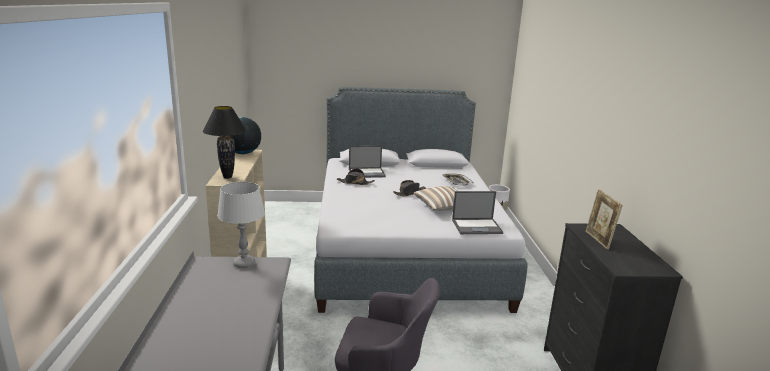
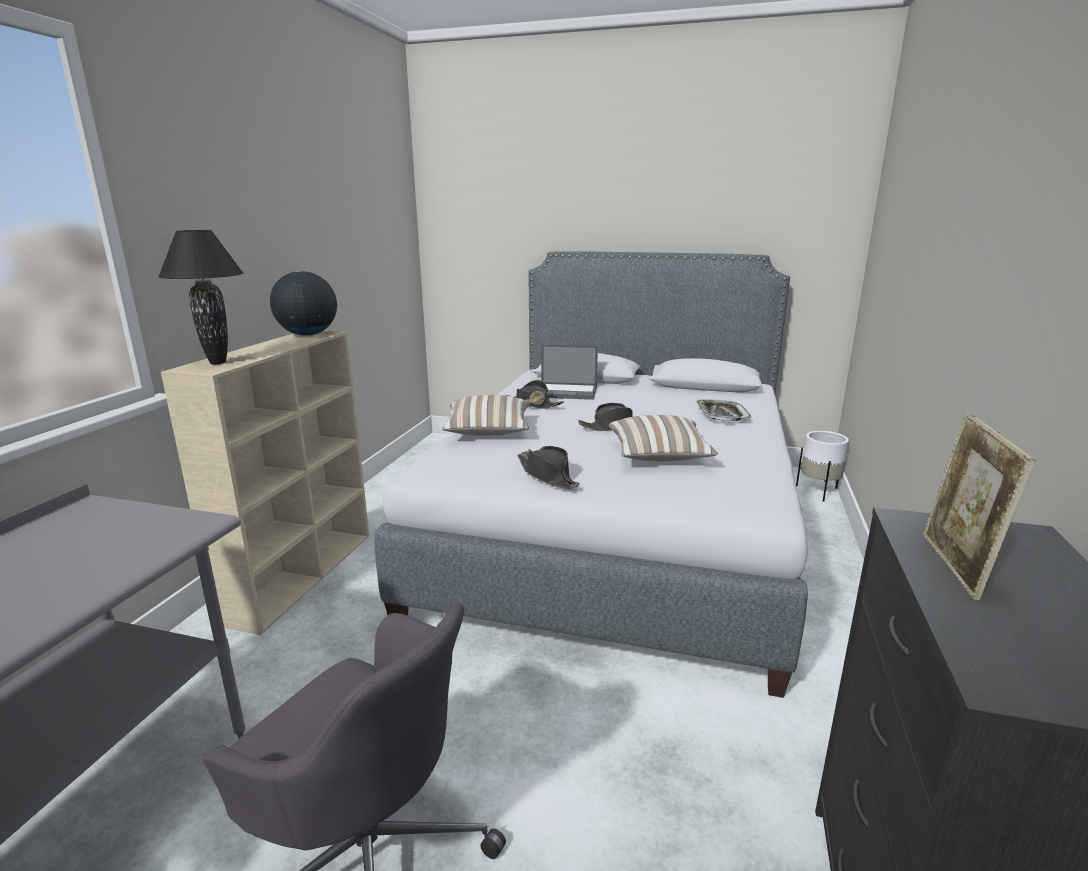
camera: 20 degrees right, 0 degrees up
grey table lamp [217,182,265,268] -> none
laptop [452,191,503,234] -> none
none -> pillow [442,395,530,436]
none -> black hat [517,446,580,488]

